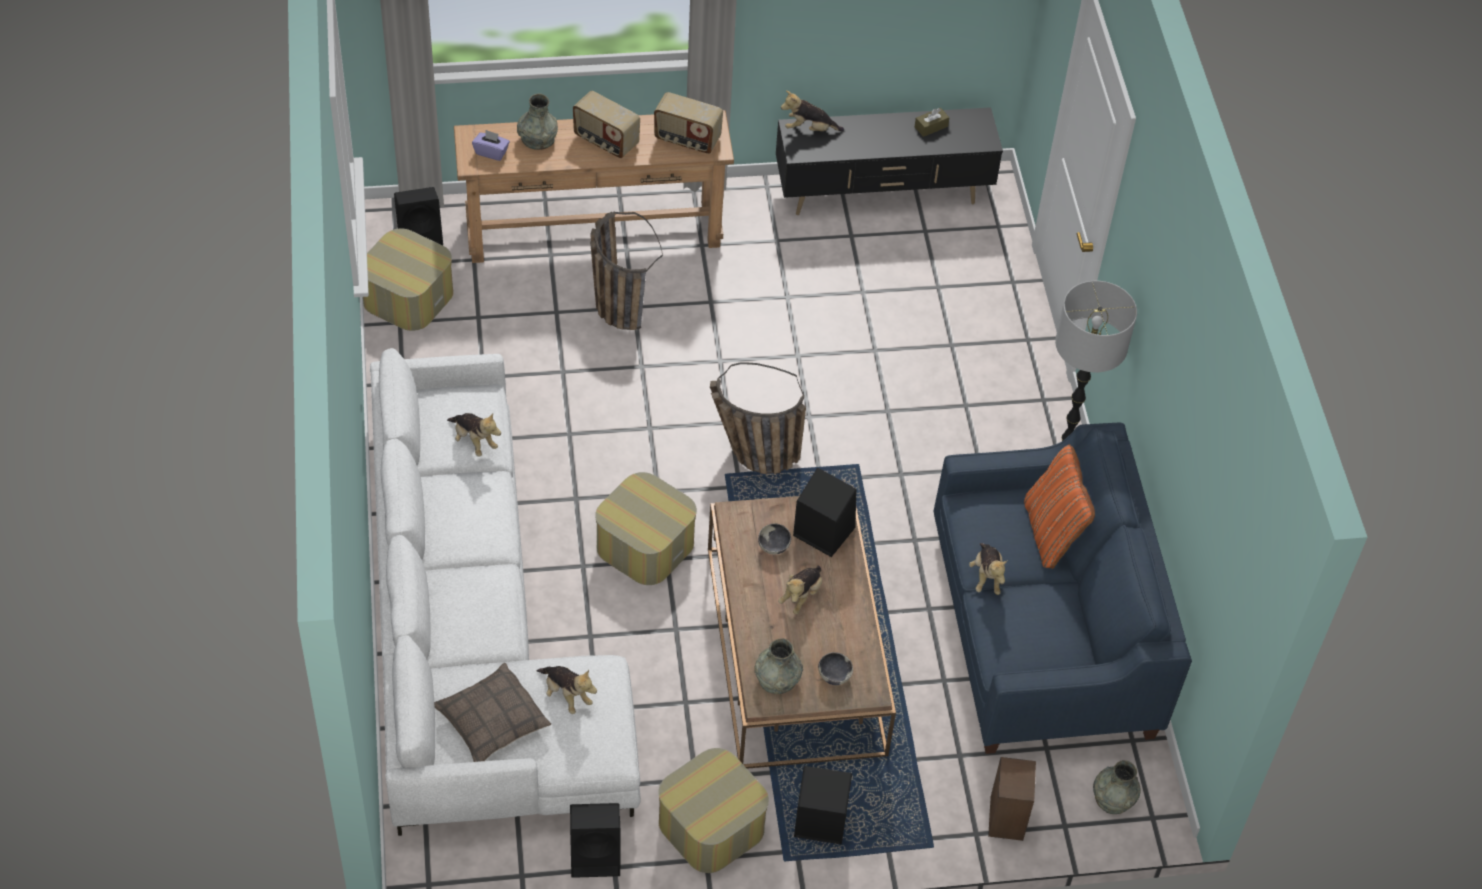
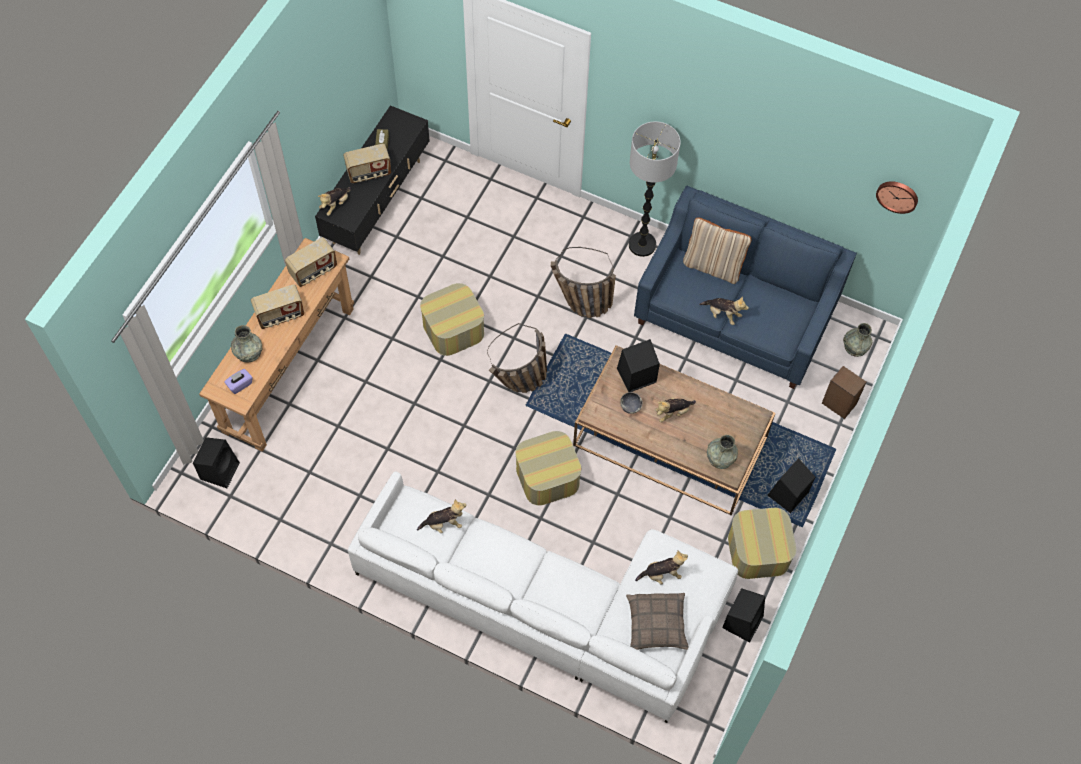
camera: 55 degrees left, 10 degrees up
ottoman [363,229,454,331] -> ottoman moved to [420,283,484,356]
basket [590,212,663,330] -> basket moved to [551,247,616,318]
plush toy [778,565,822,614] -> plush toy turned 90 degrees clockwise [655,397,696,422]
bowl [818,652,853,685] -> none
orange pillow [1024,444,1095,569] -> beige pillow [683,218,751,284]
none -> radio [343,144,391,183]
none -> wall clock [876,181,918,214]

